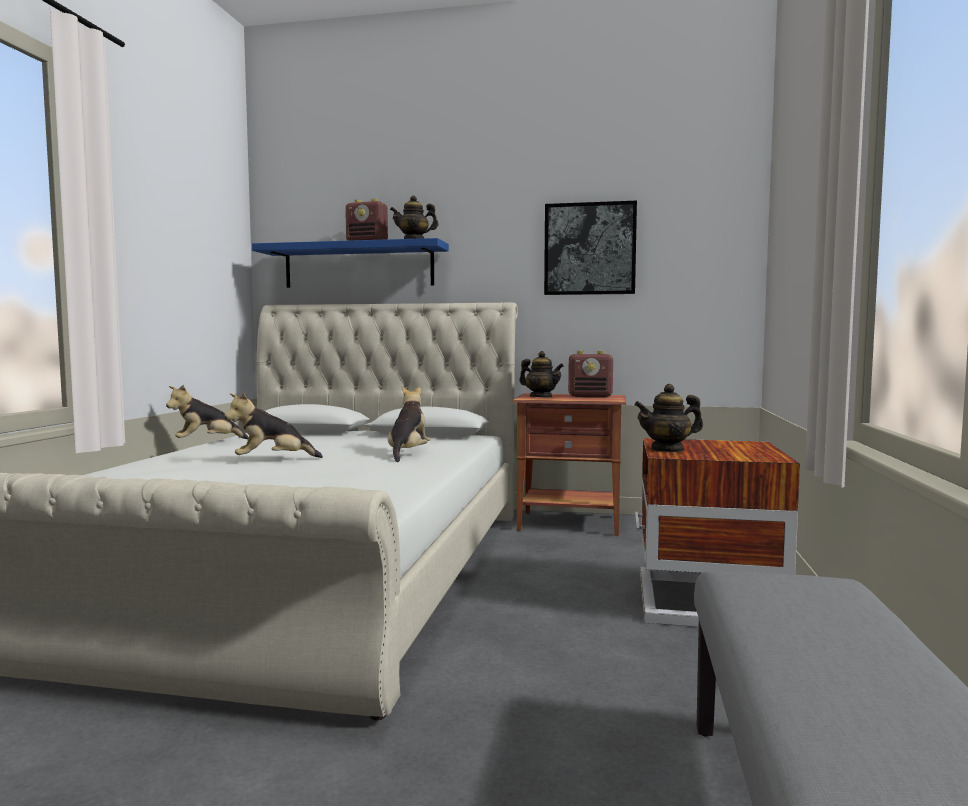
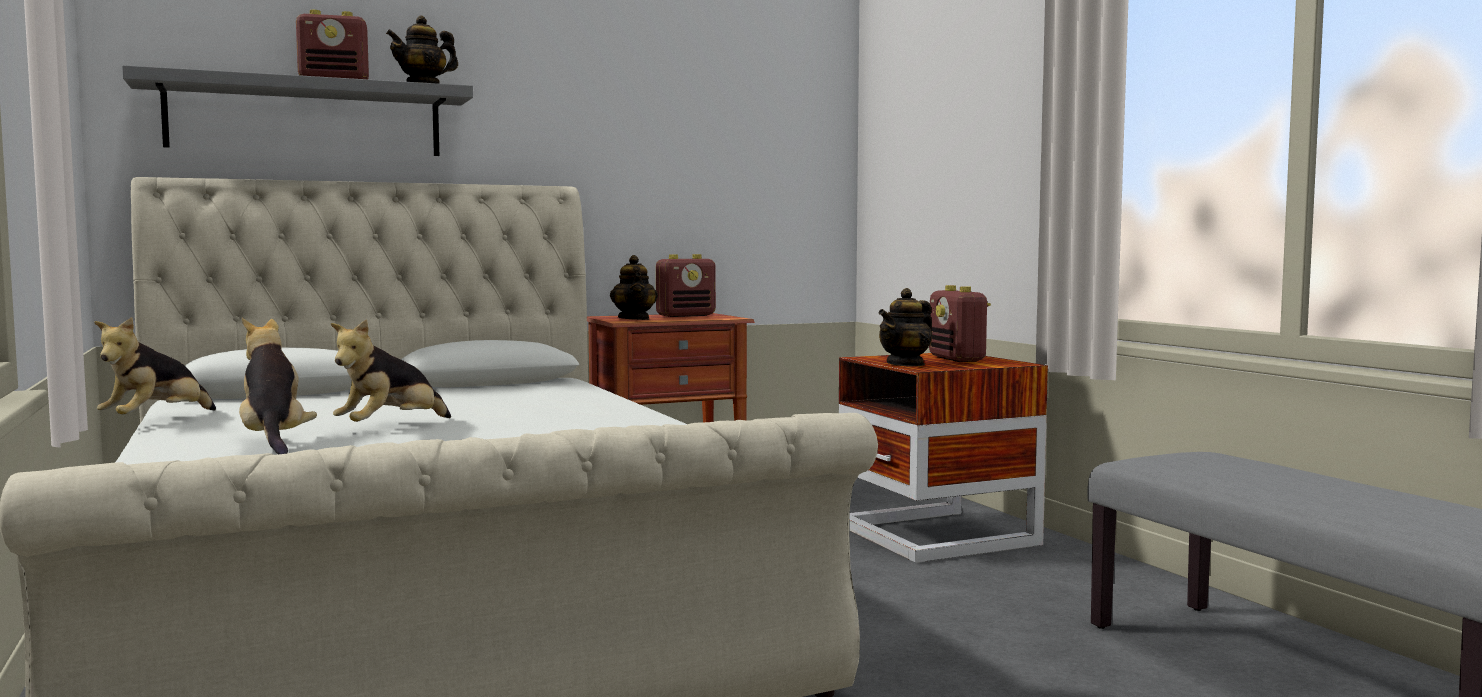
camera: 35 degrees left, 0 degrees up
blue shelf [252,238,449,288] -> grey shelf [122,65,473,156]
plush toy [388,386,430,462] -> plush toy moved to [239,318,317,454]
teapot [519,351,564,398] -> teapot turned 75 degrees clockwise [610,255,658,320]
picture [544,201,637,295] -> none
none -> radio [929,285,991,362]

